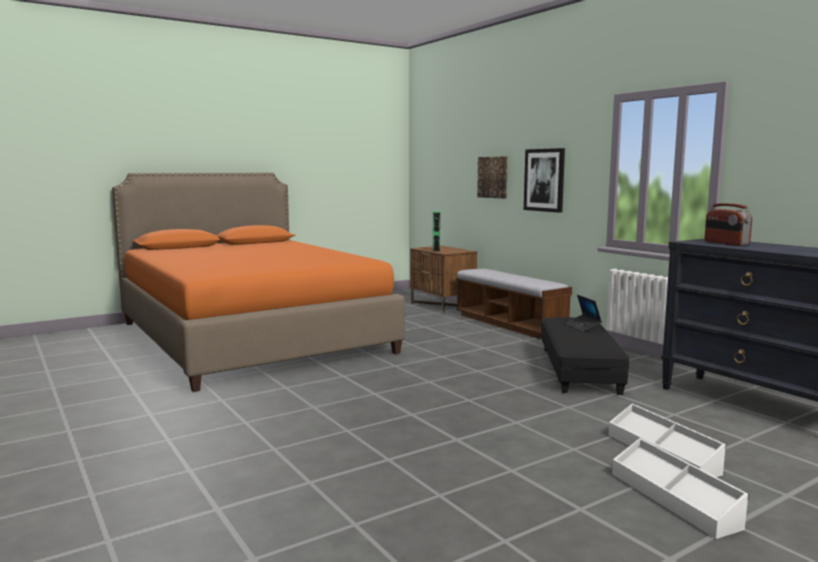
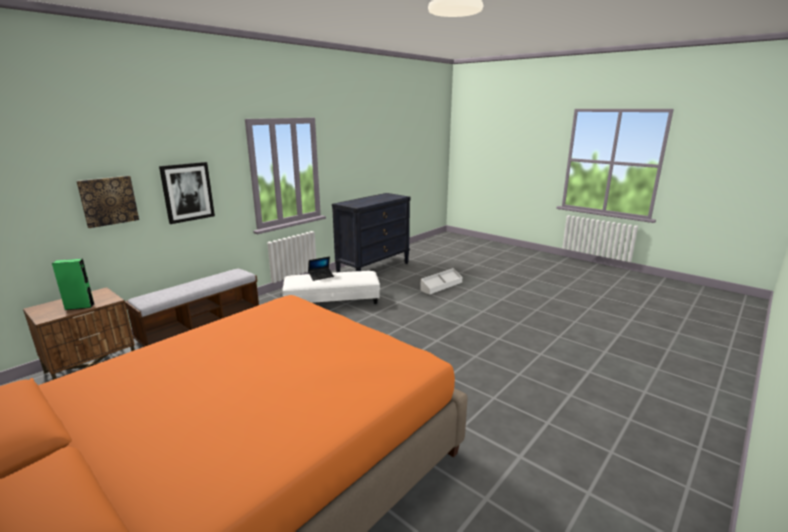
camera: 105 degrees left, 10 degrees up
black ottoman [541,317,629,395] -> white ottoman [283,271,380,304]
white storage box [612,438,749,539] -> none
radio [705,203,752,246] -> none

